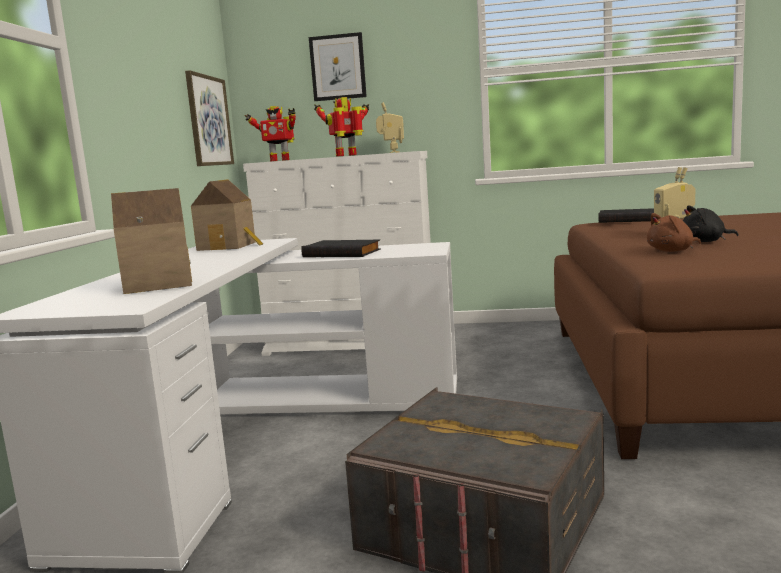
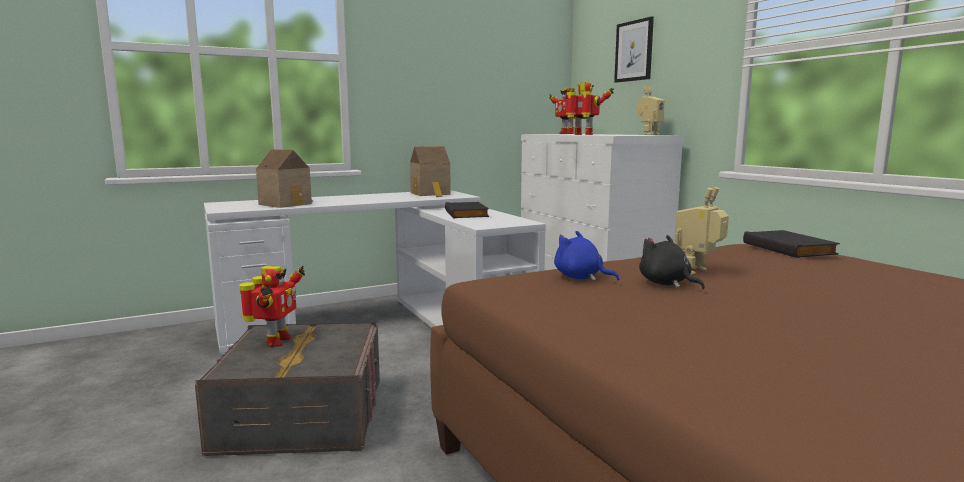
camera: 55 degrees right, 0 degrees up
picture [185,70,234,166] -> none
brown plush toy [647,213,701,252] -> blue plush toy [554,231,619,281]
none -> toy robot [239,266,305,347]

